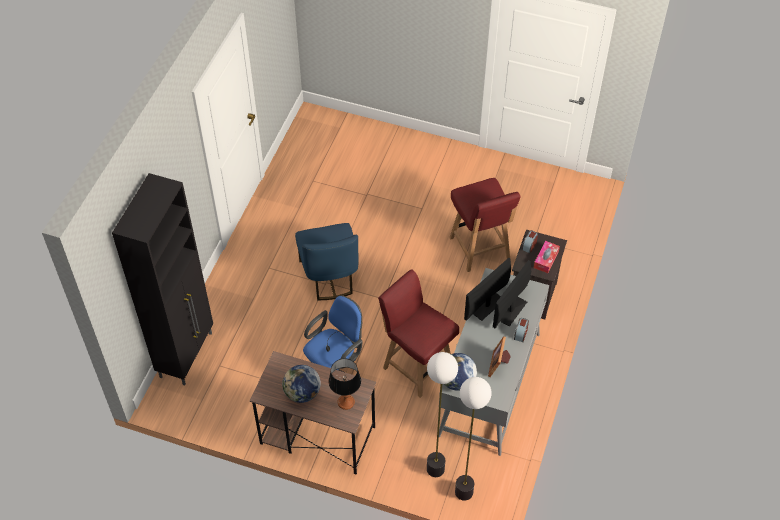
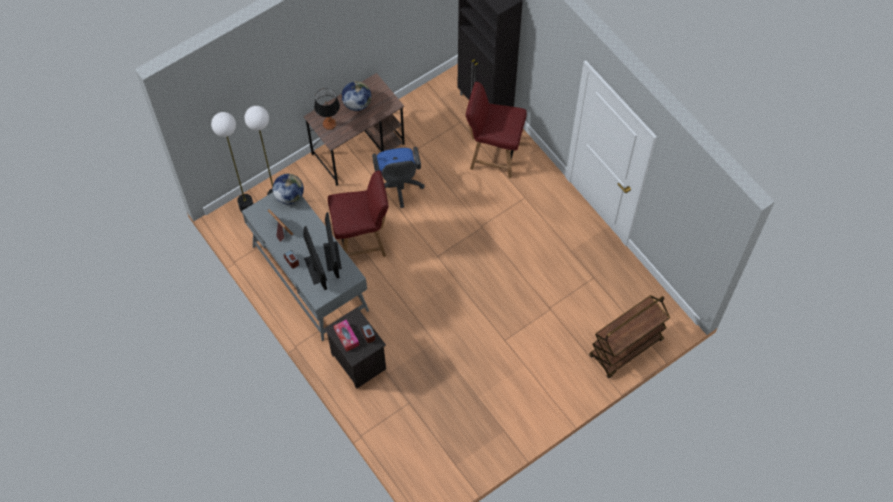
camera: 125 degrees right, 10 degrees up
blue chair [295,223,359,300] -> none
red chair [449,178,521,272] -> red chair moved to [466,82,527,178]
none -> brown cart [589,295,670,378]

